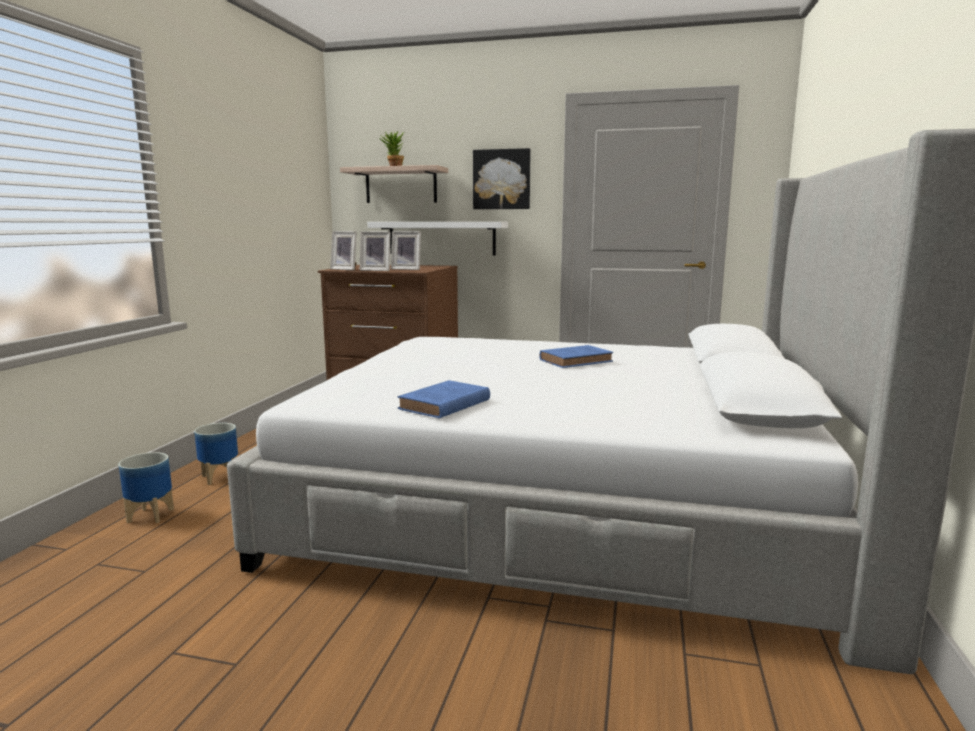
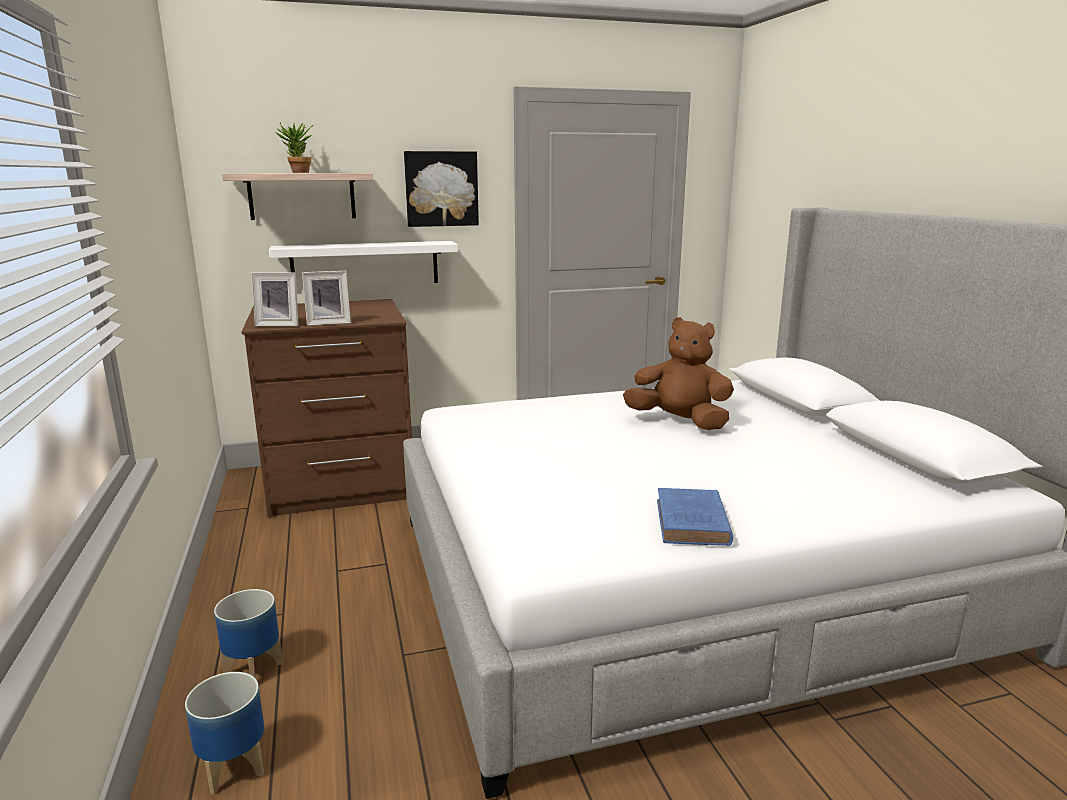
camera: 30 degrees left, 5 degrees up
picture frame [391,231,421,270] -> none
blue book [539,345,613,368] -> brown plush toy [623,317,734,430]

